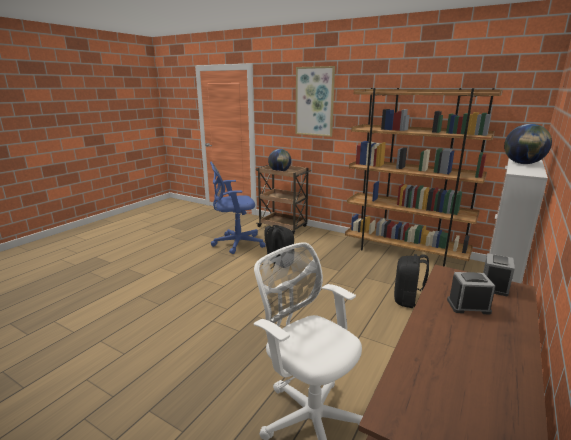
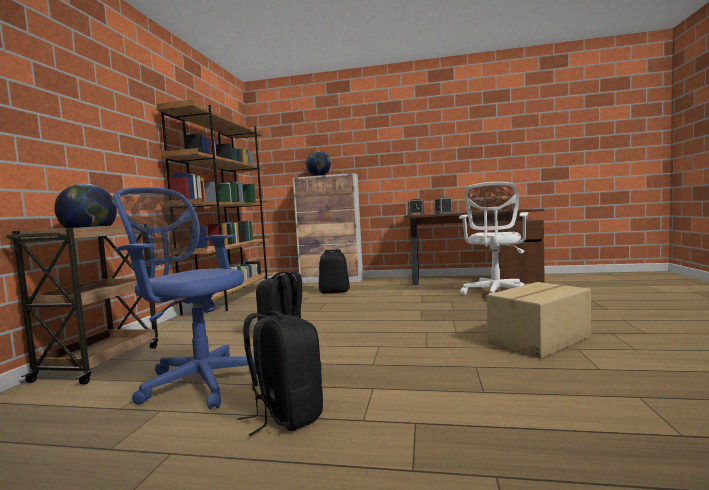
camera: 110 degrees left, 15 degrees down
blue office chair [210,162,266,254] -> blue office chair turned 150 degrees clockwise [113,187,257,409]
picture [296,66,335,137] -> none
none -> black backpack [238,311,323,436]
none -> cardboard box [487,282,591,359]

